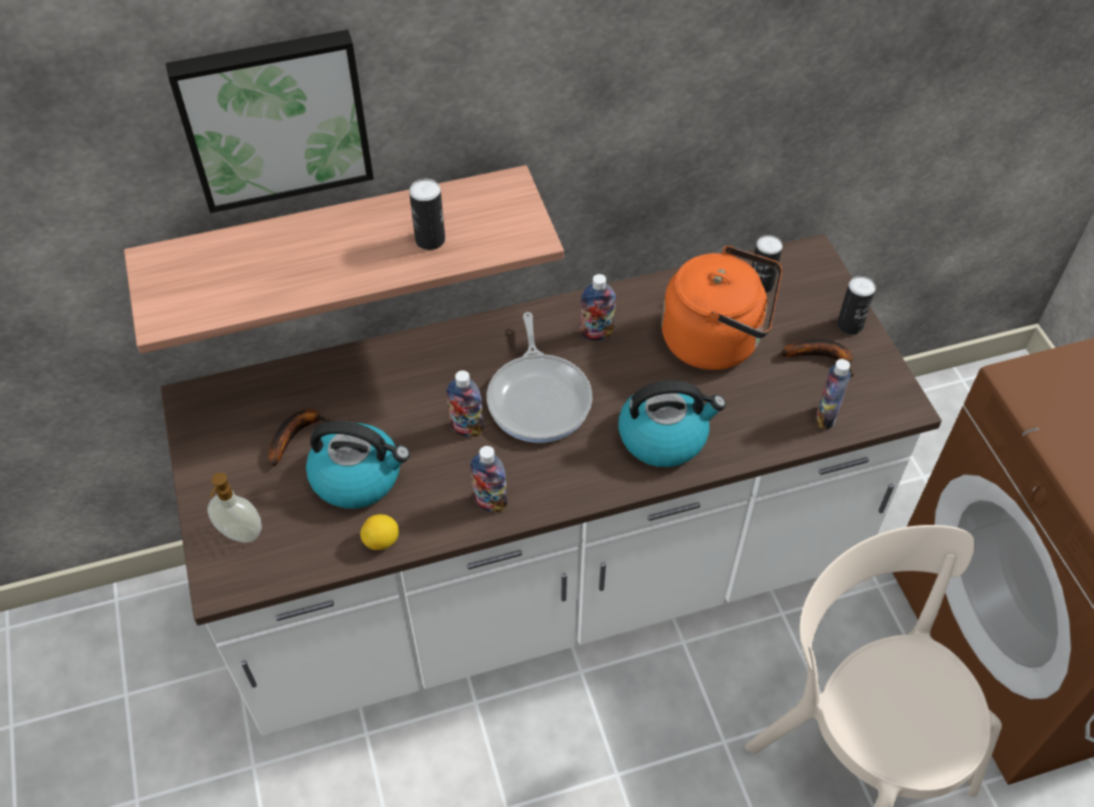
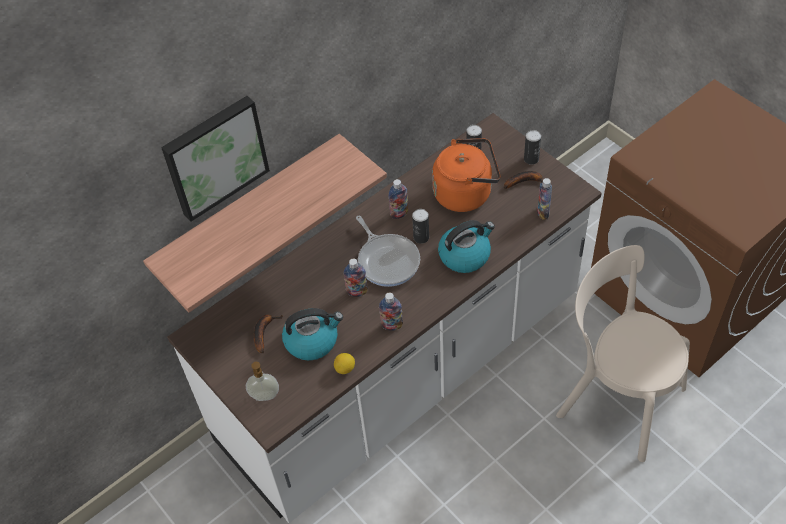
camera: 20 degrees left, 0 degrees up
can [409,179,445,250] -> can moved to [412,209,429,244]

